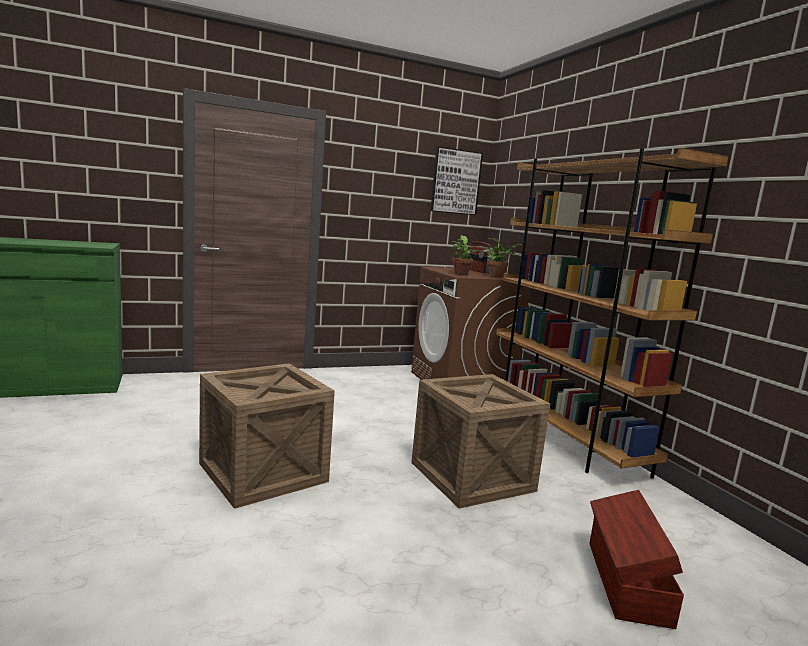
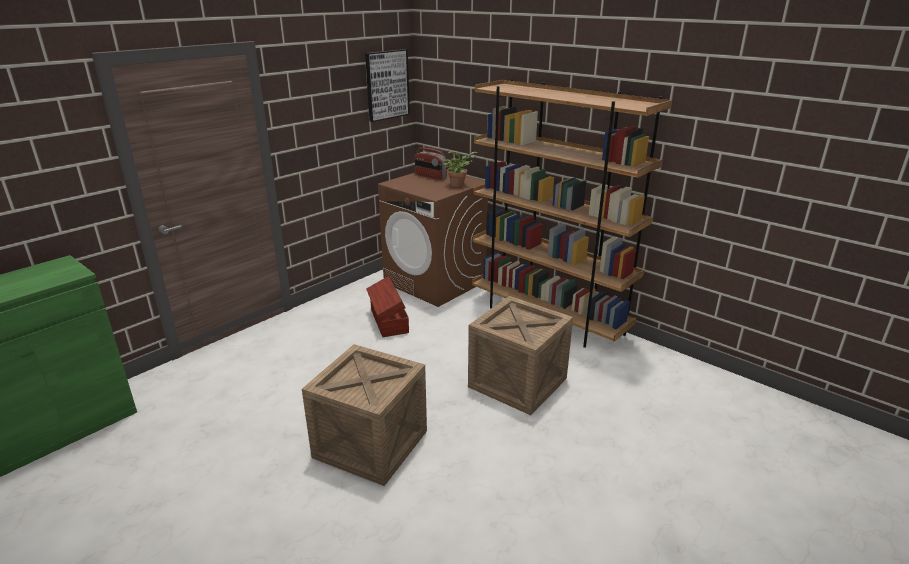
camera: 25 degrees left, 15 degrees up
potted plant [451,235,482,275] -> none
brown storage box [590,490,684,629] -> brown storage box moved to [366,276,409,337]

